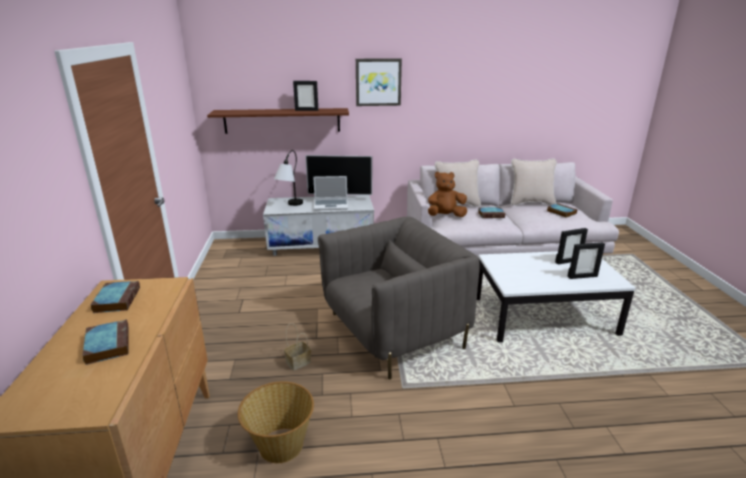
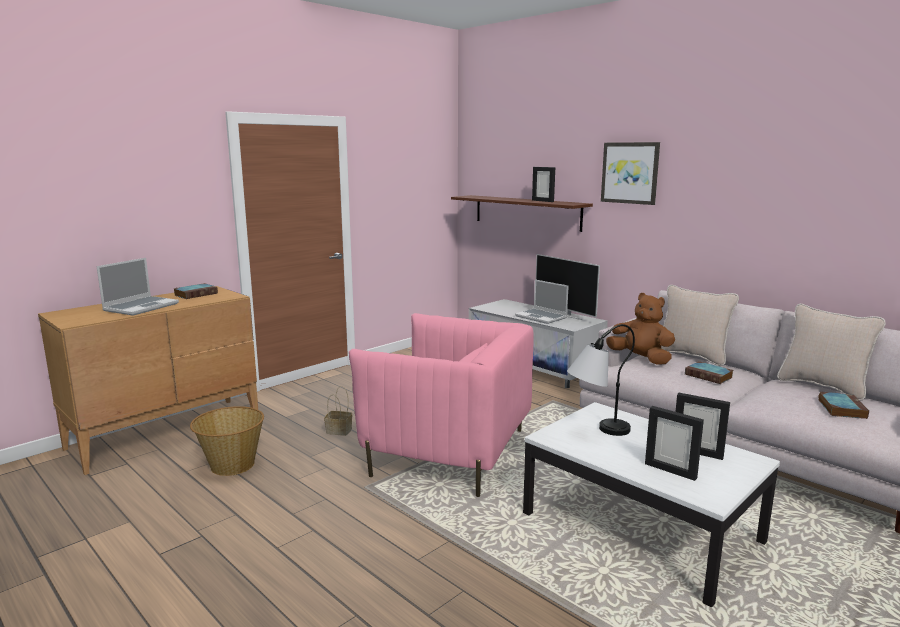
camera: 50 degrees right, 10 degrees down
book [82,319,128,365] -> laptop [97,258,179,316]
table lamp [274,150,303,206] -> table lamp moved to [567,324,635,436]
grey armchair [318,217,480,380] -> pink armchair [349,313,534,497]

